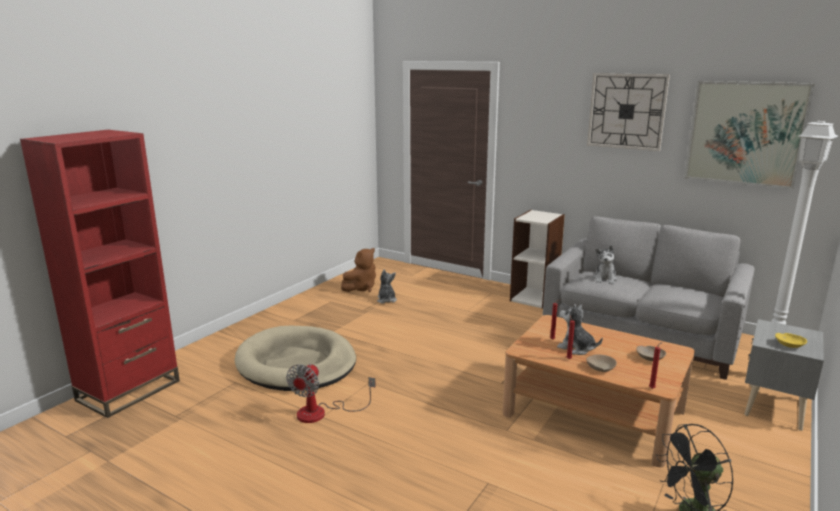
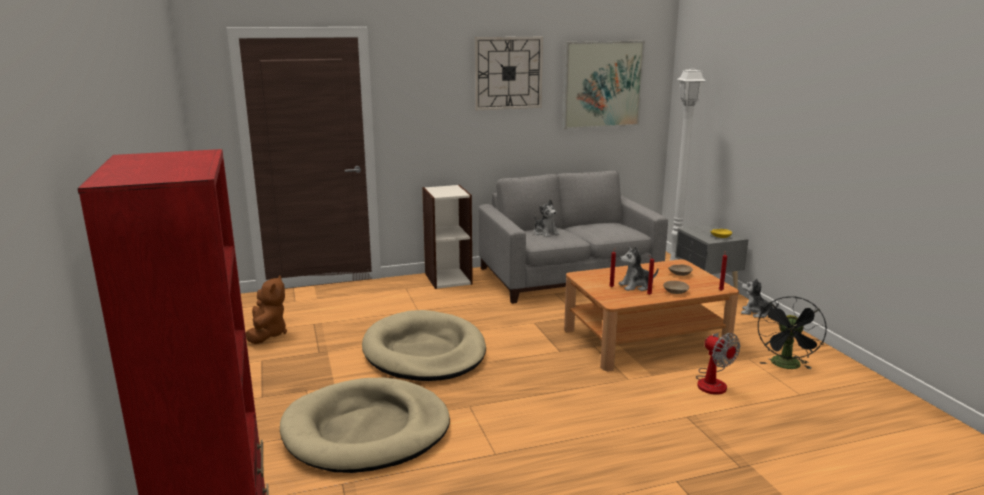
camera: 50 degrees left, 0 degrees up
fan [286,363,376,423] -> fan moved to [696,333,740,395]
plush toy [377,270,397,304] -> plush toy moved to [741,278,779,318]
none -> beige dog bed [362,310,486,381]

